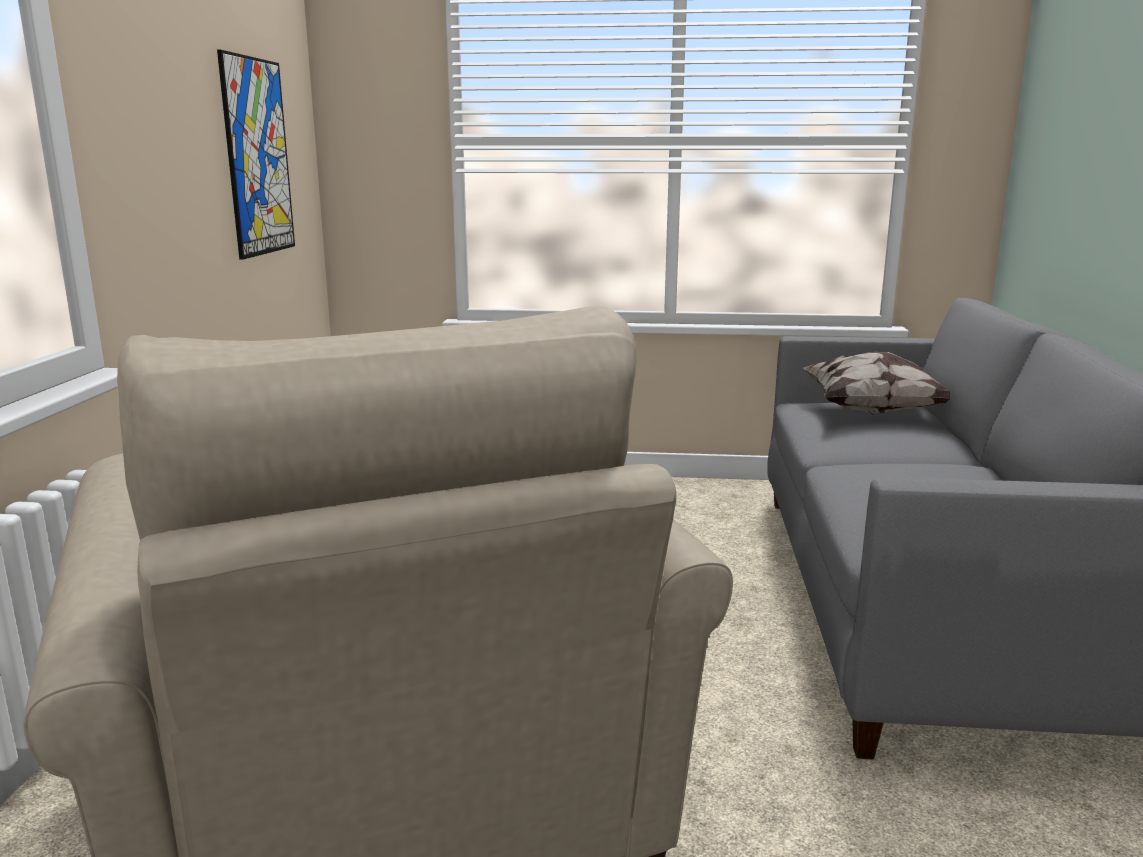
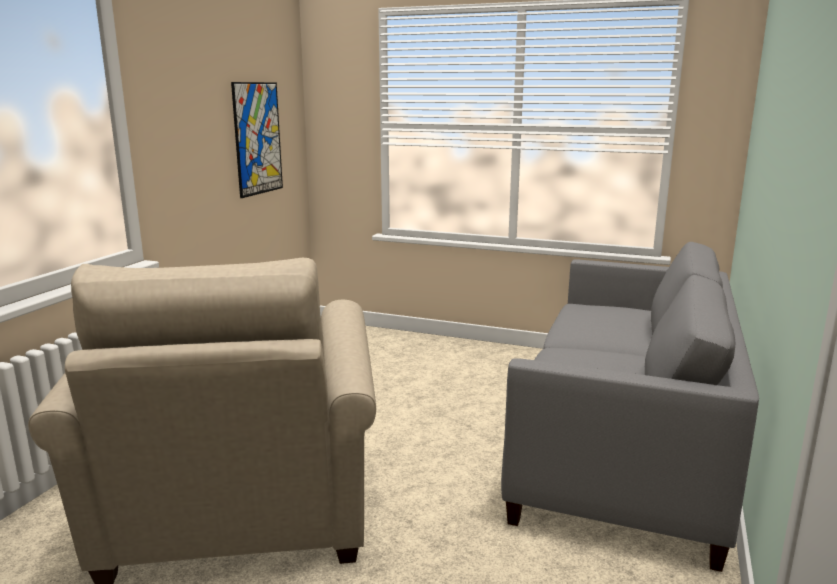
camera: 15 degrees right, 0 degrees up
pillow [801,352,950,415] -> none

